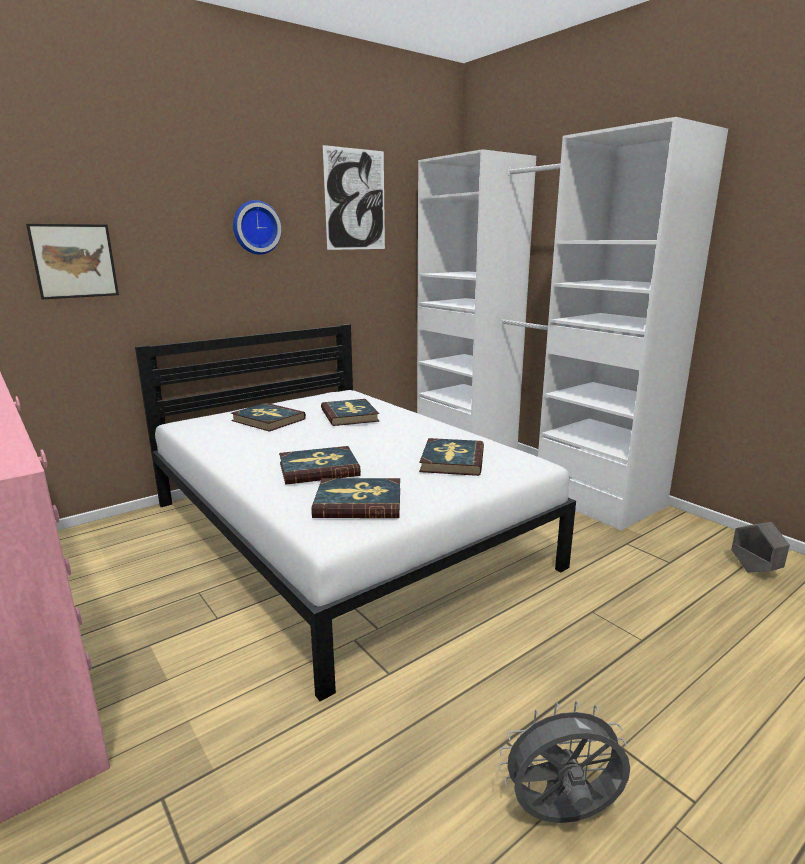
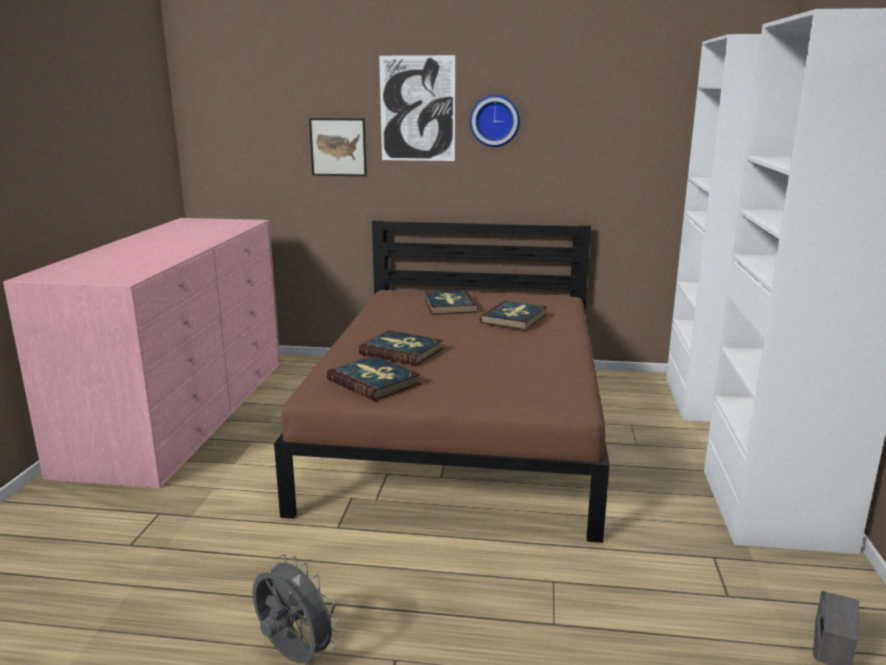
camera: 45 degrees right, 0 degrees up
white bed [135,324,576,701] -> brown bed [274,220,610,543]
picture [323,145,385,250] -> picture moved to [379,55,455,161]
book [419,438,484,476] -> none

